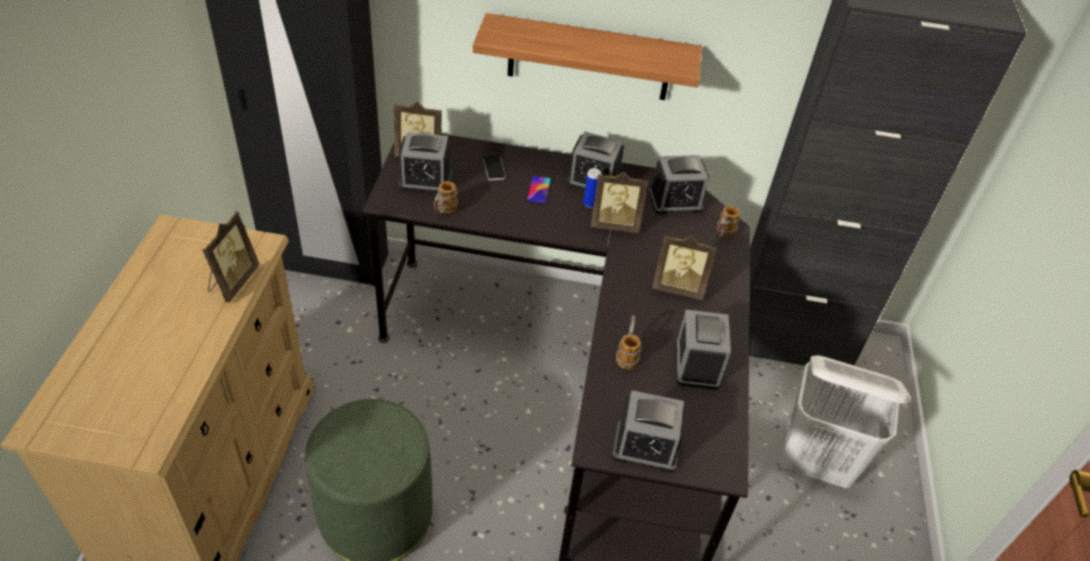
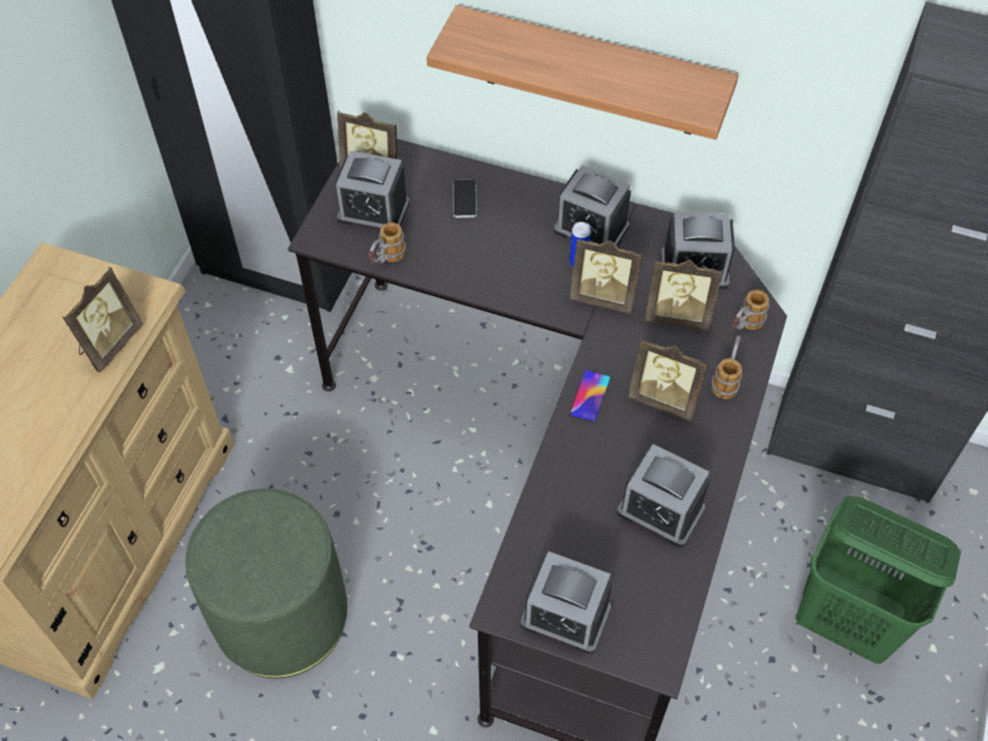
camera: 15 degrees right, 10 degrees up
phone [527,176,551,204] -> phone moved to [569,370,610,423]
mug [616,315,641,369] -> mug moved to [711,335,742,399]
alarm clock [676,310,731,390] -> alarm clock turned 75 degrees counterclockwise [617,444,710,547]
white laundry basket [780,355,911,488] -> green laundry basket [796,496,961,664]
none -> picture frame [645,259,723,331]

